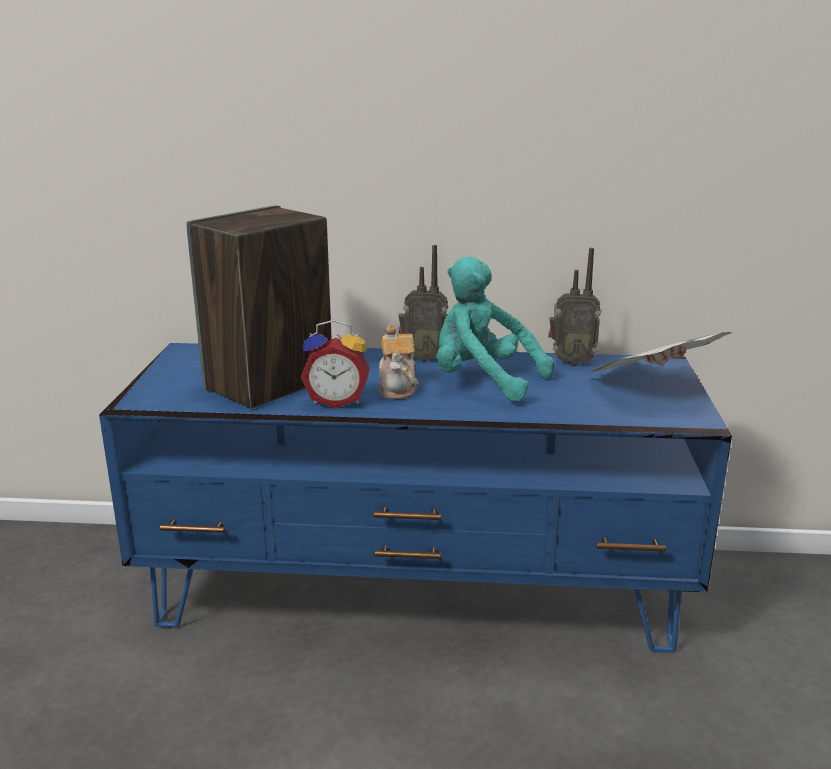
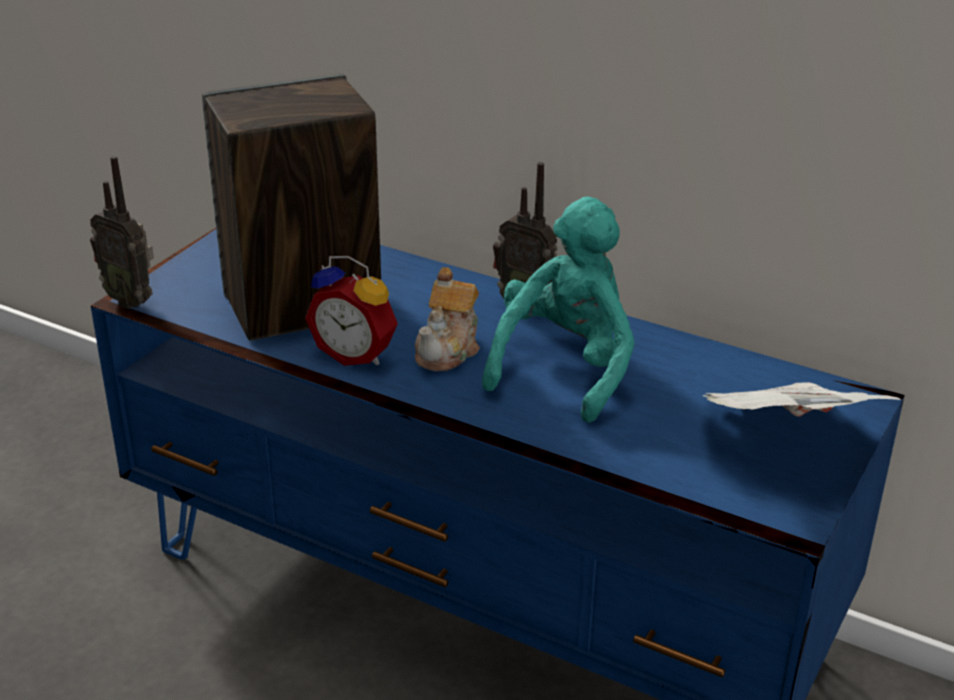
camera: 25 degrees right, 10 degrees up
turquoise plush toy [436,256,555,402] -> turquoise plush toy turned 60 degrees clockwise [482,197,635,423]
radio [548,248,601,366] -> radio moved to [90,156,154,309]

